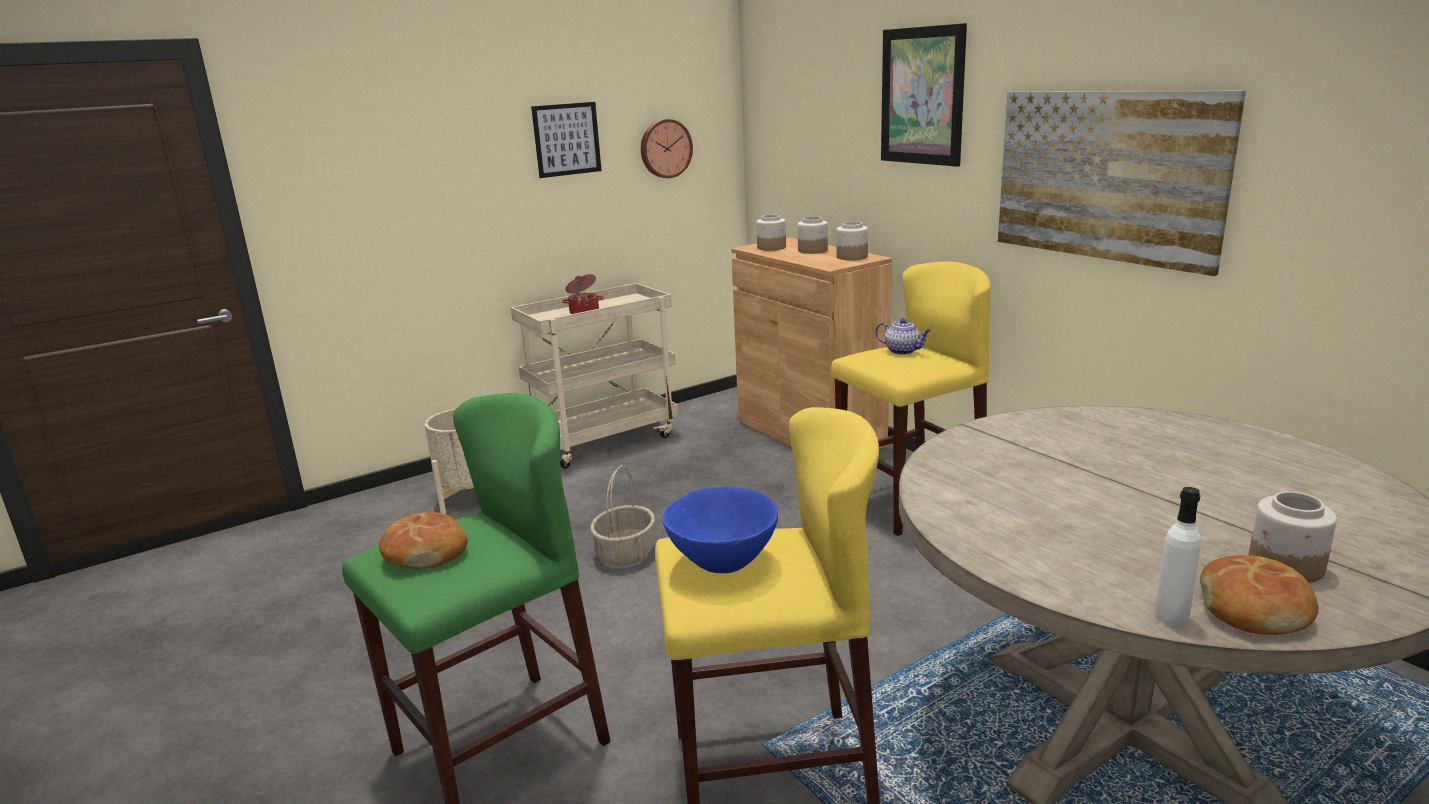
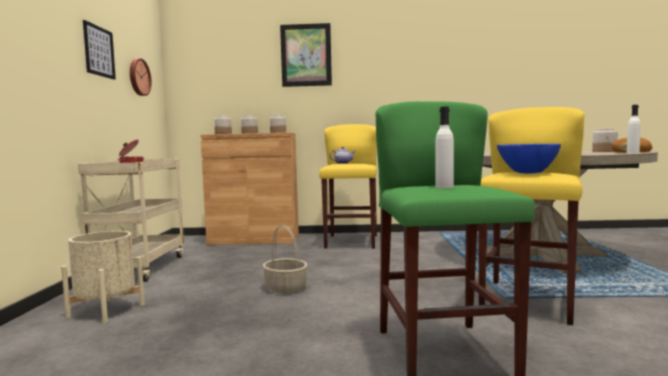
camera: 55 degrees left, 15 degrees down
bread [379,512,468,569] -> white bottle [435,107,454,188]
picture [998,90,1246,276] -> none

